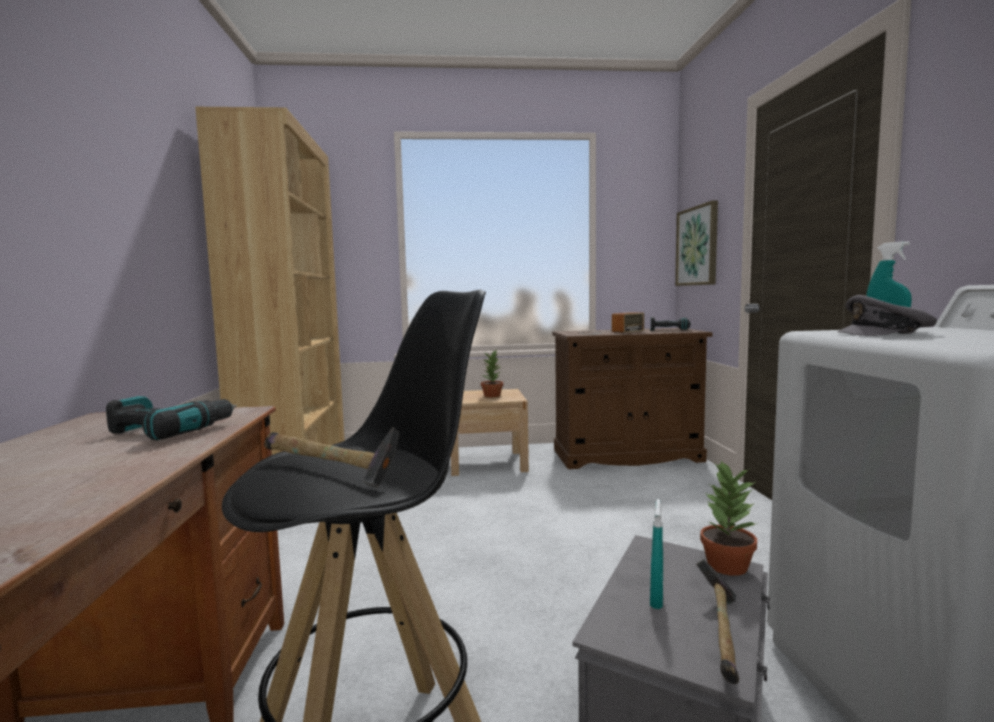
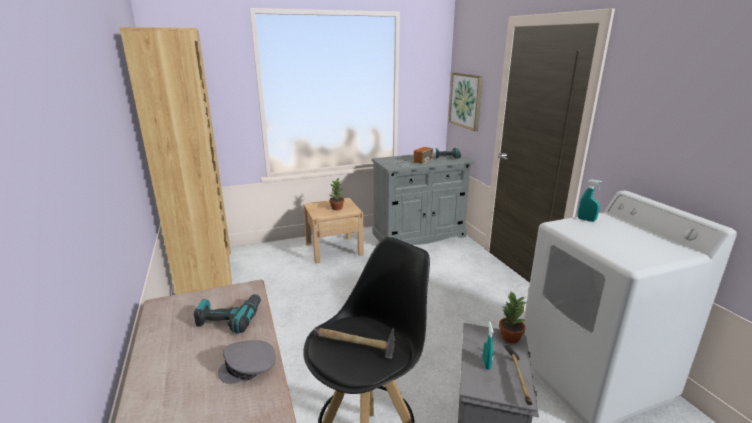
camera: 15 degrees left, 15 degrees up
brown cabinet [552,328,713,469] -> grey cabinet [372,151,474,245]
grey cap [838,295,937,336] -> grey cap moved to [218,340,276,384]

